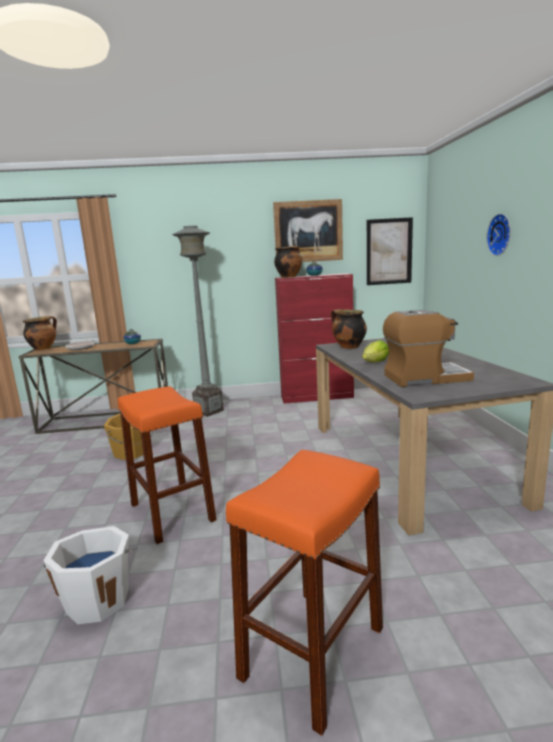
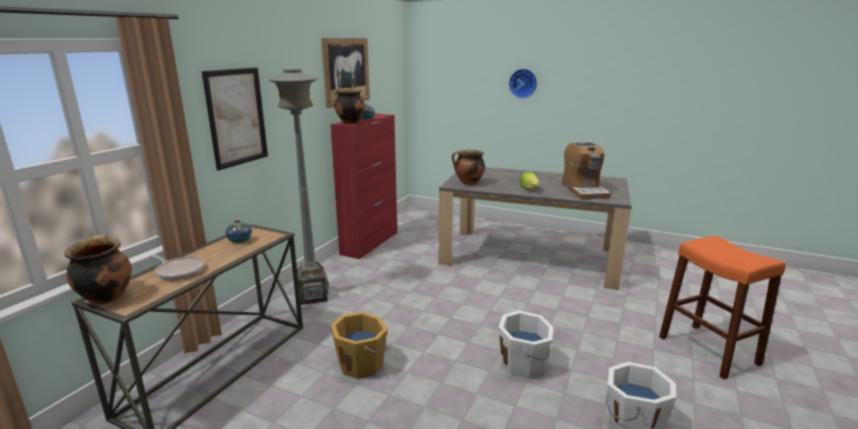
camera: 60 degrees left, 5 degrees up
orange stool [118,386,217,544] -> white bucket [499,311,553,379]
picture [367,217,413,285] -> picture moved to [202,68,268,171]
coffee machine [383,310,474,387] -> coffee machine turned 150 degrees clockwise [562,142,611,200]

